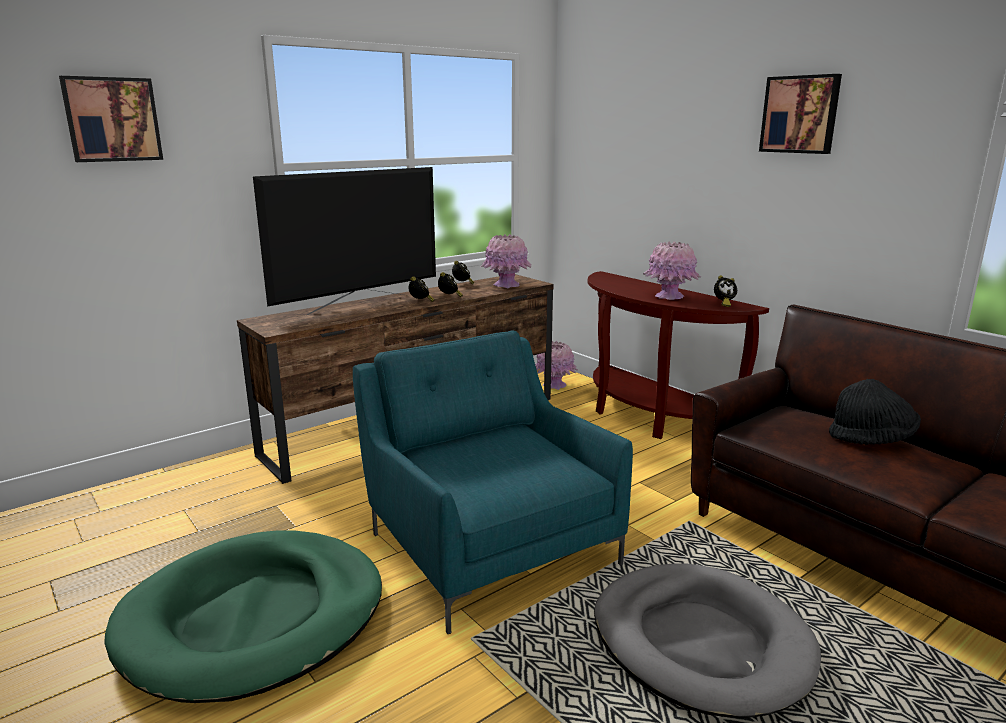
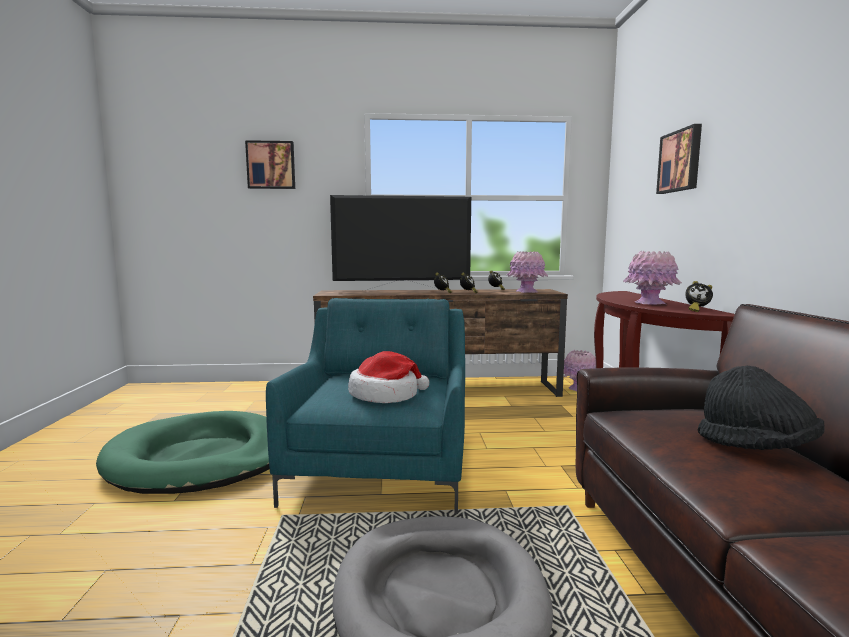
camera: 35 degrees right, 10 degrees down
picture [759,74,842,154] -> picture moved to [656,124,702,194]
none -> hat [348,351,429,403]

